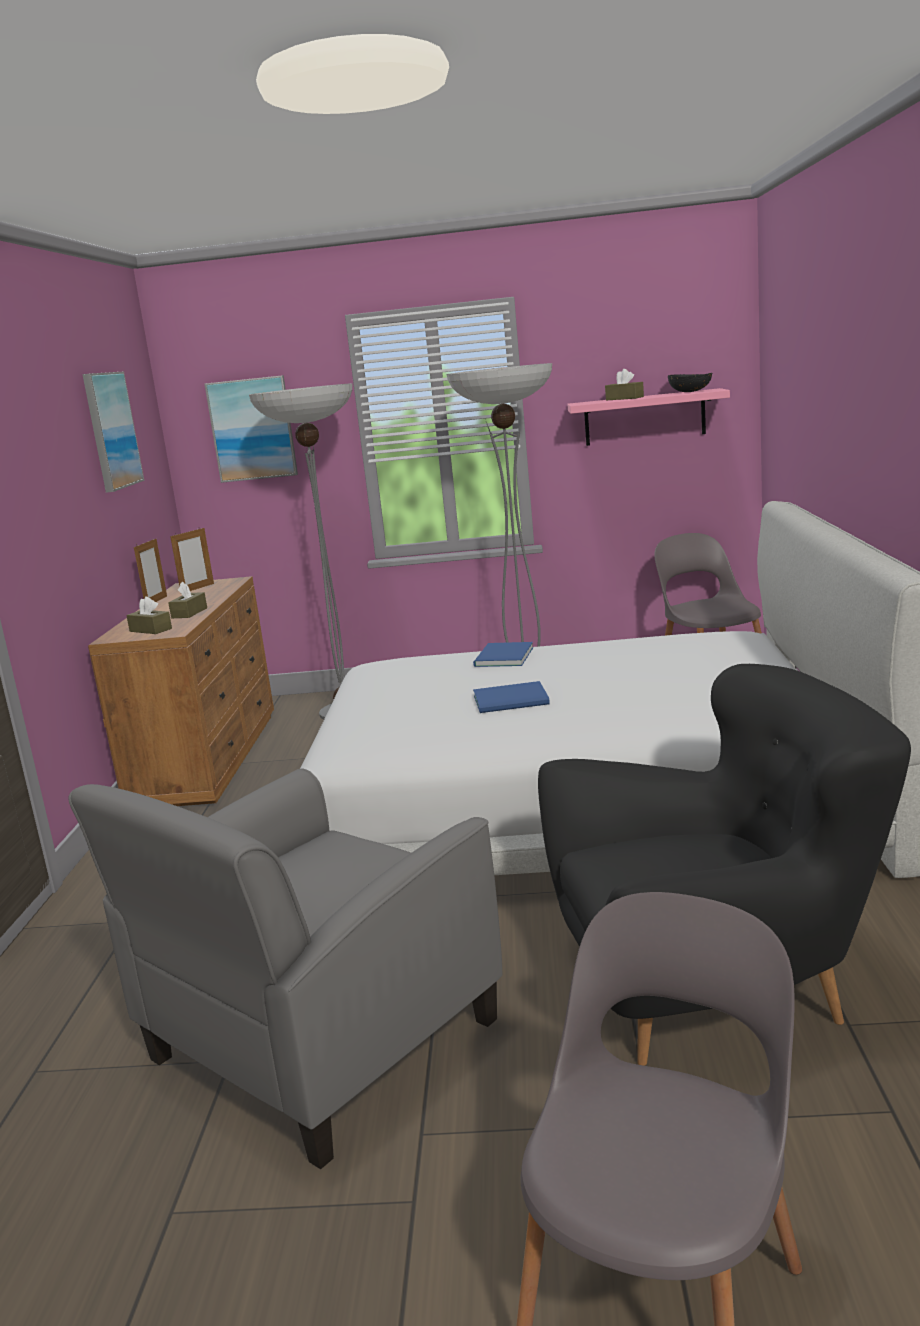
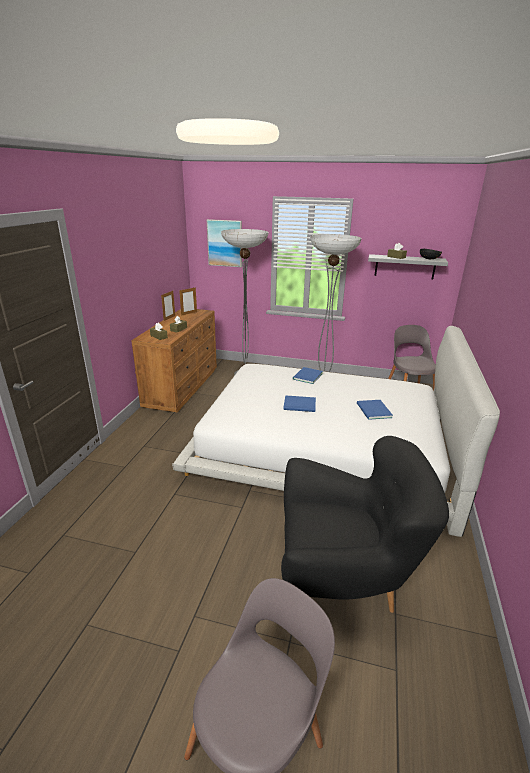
camera: 10 degrees right, 10 degrees up
grey armchair [69,768,502,1169] -> none
picture [82,372,144,493] -> none
pink shelf [568,388,730,446] -> grey shelf [368,254,448,280]
none -> blue book [357,400,392,420]

